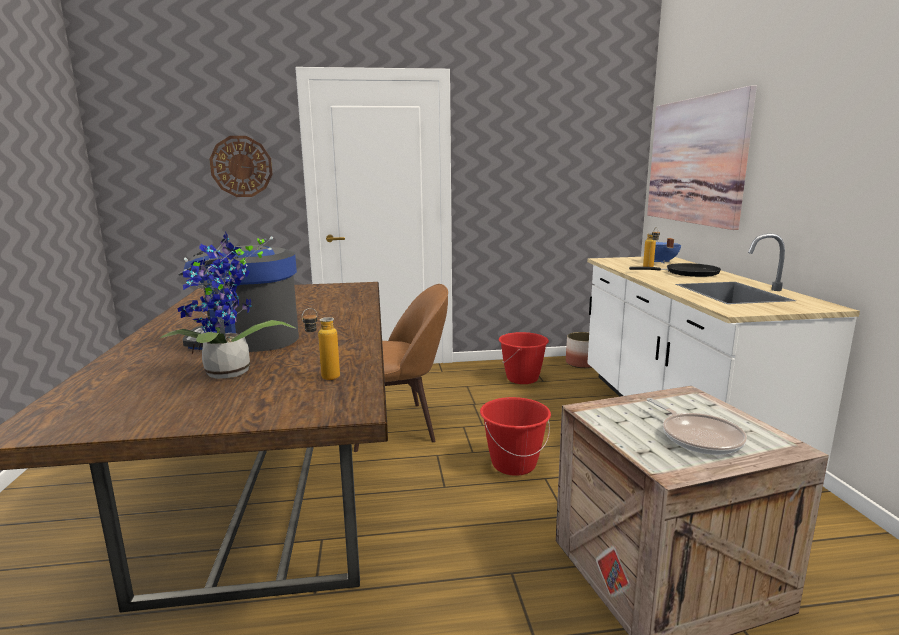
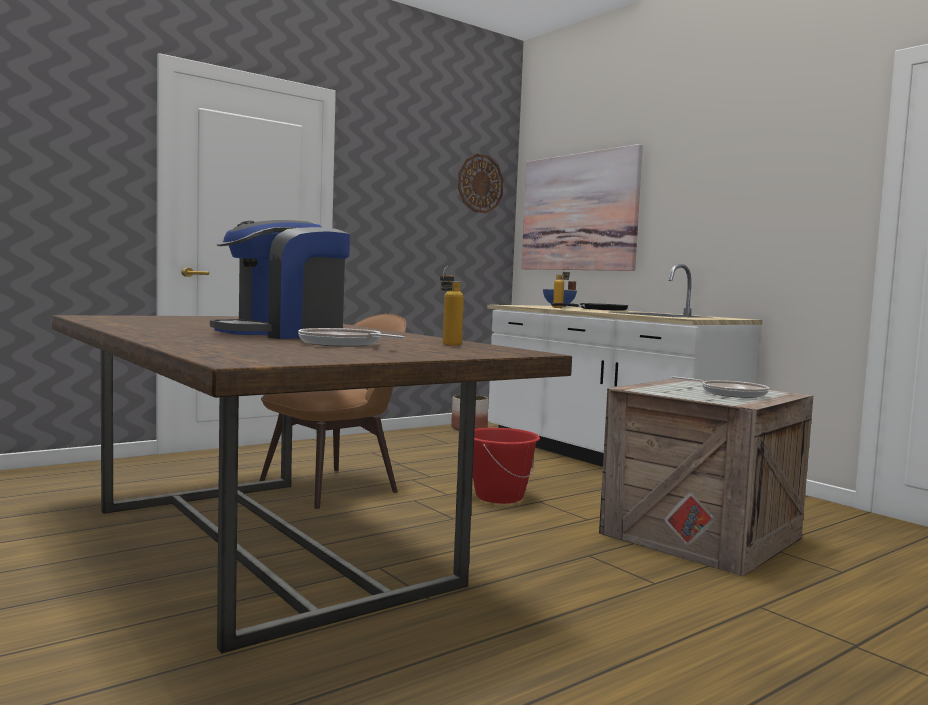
camera: 30 degrees left, 10 degrees down
potted plant [161,232,295,379] -> frying pan [298,328,405,347]
wall clock [209,136,273,197] -> wall clock moved to [458,154,504,213]
red bucket [499,332,549,384] -> none

